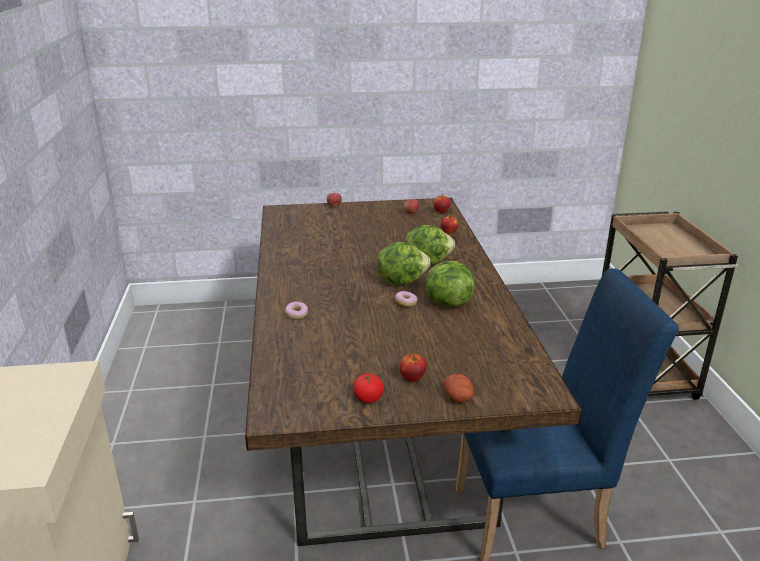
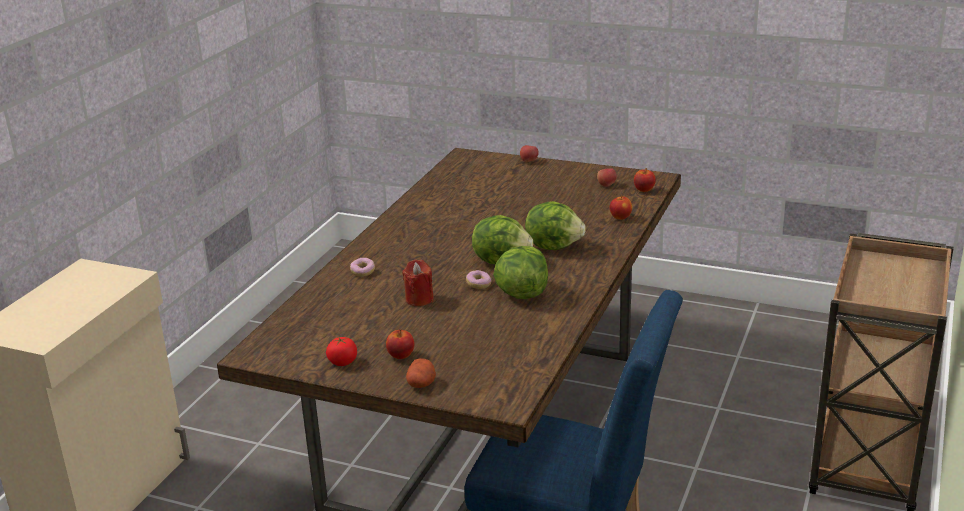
camera: 30 degrees right, 0 degrees up
none -> red candle [402,260,434,306]

